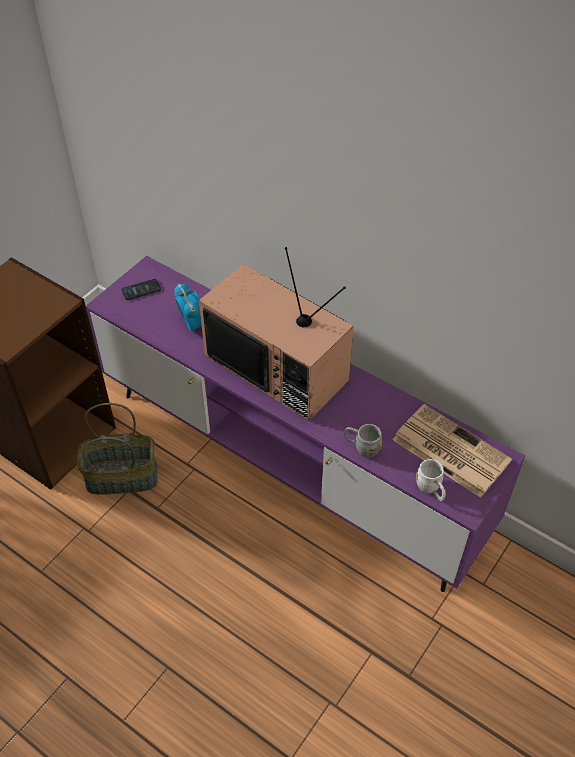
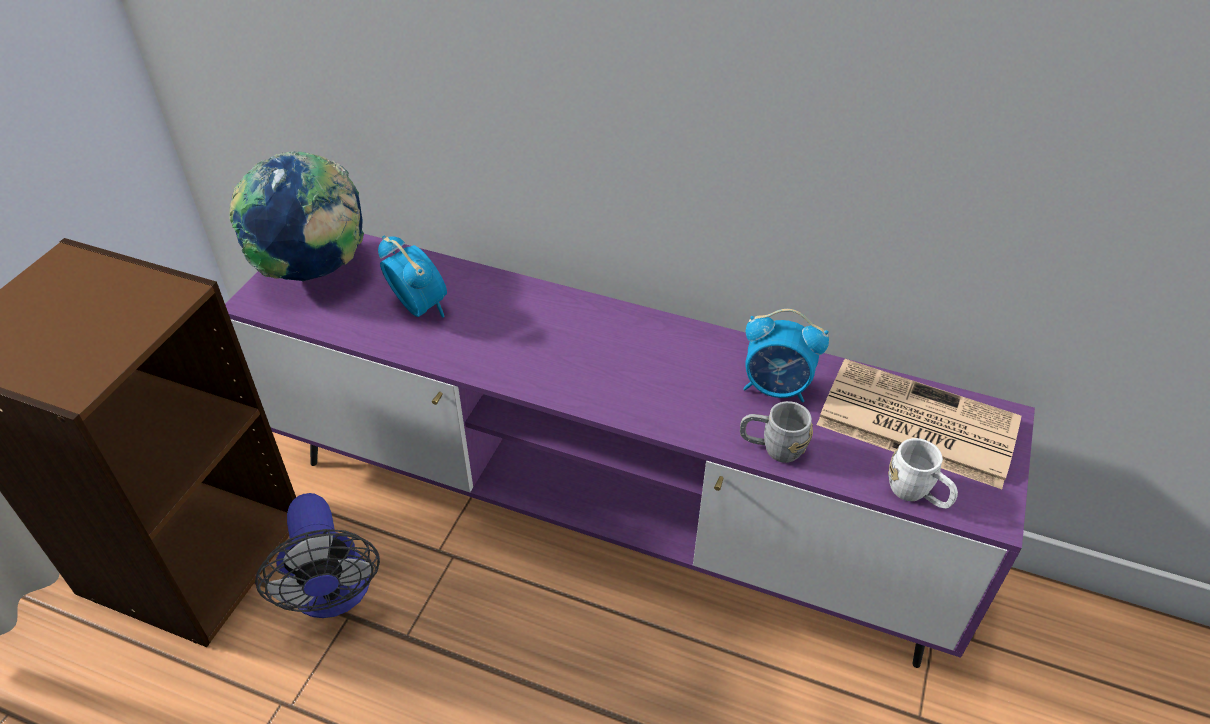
camera: 15 degrees left, 5 degrees down
basket [77,403,158,495] -> fan [255,493,380,618]
phone [122,279,161,300] -> globe [229,151,364,282]
television [199,247,354,421] -> none
none -> alarm clock [743,309,829,403]

